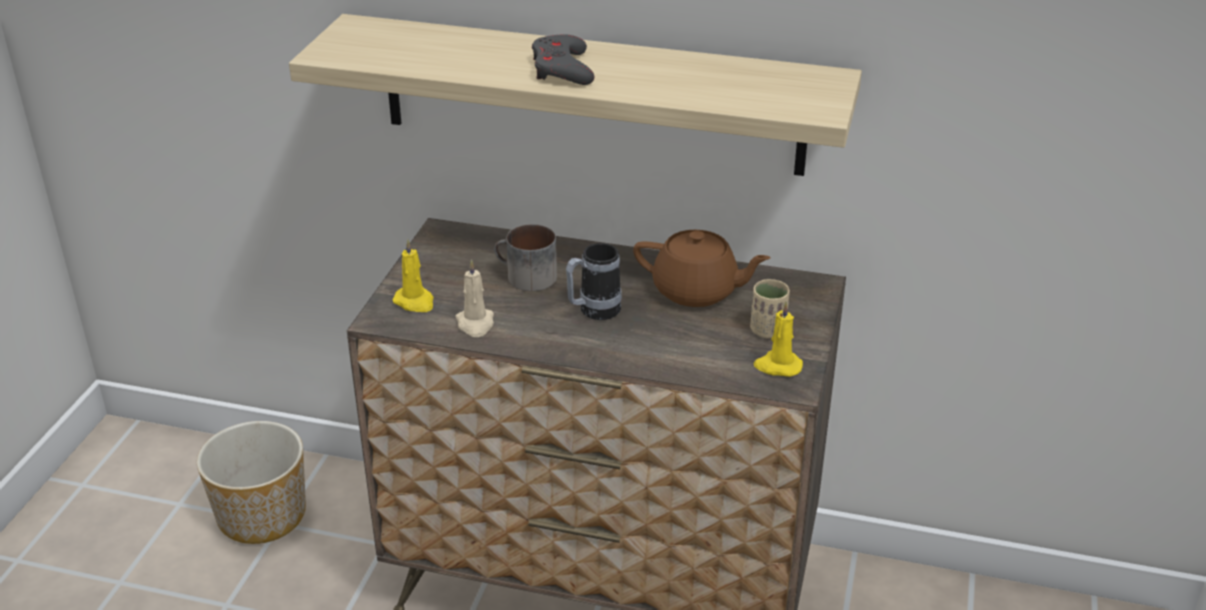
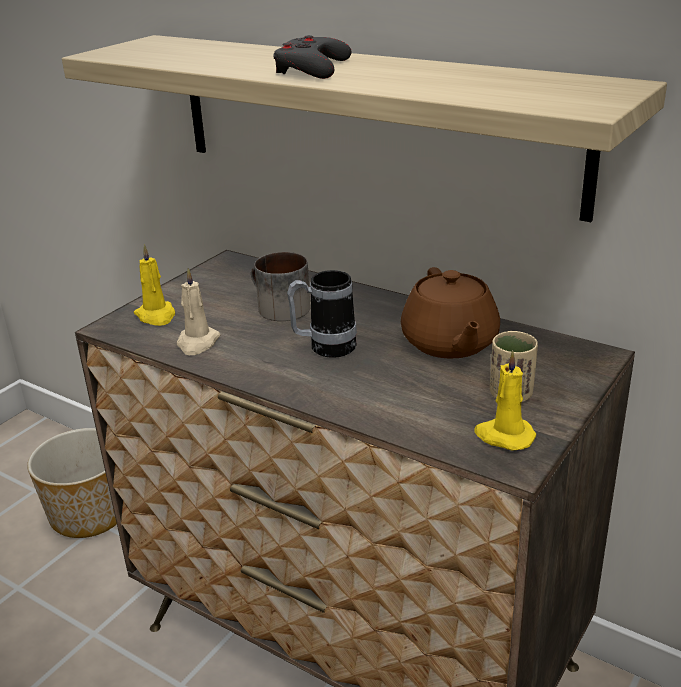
camera: 20 degrees right, 5 degrees down
brown teapot [633,230,771,307] -> brown teapot turned 45 degrees clockwise [401,267,500,359]

